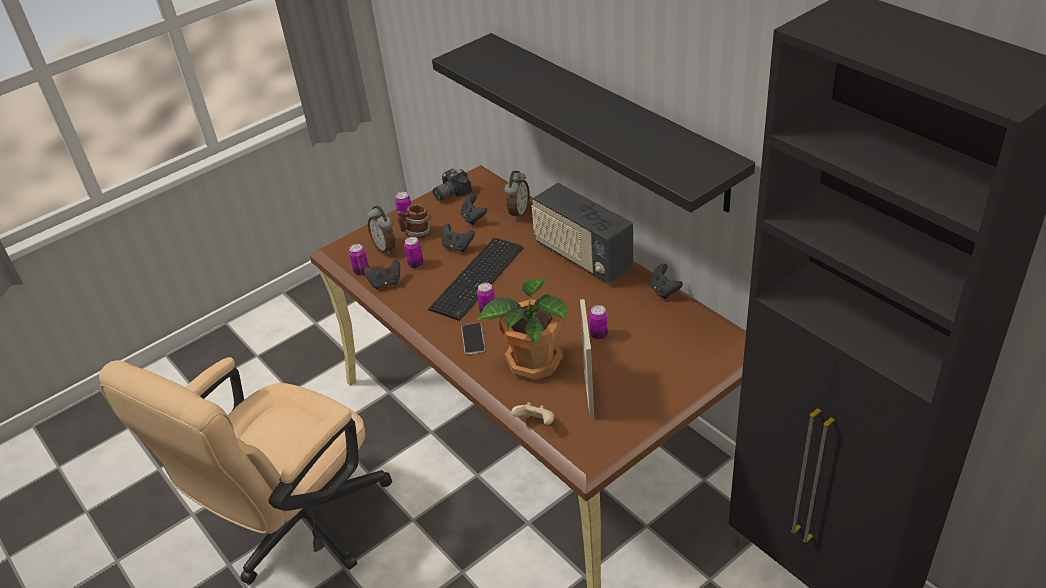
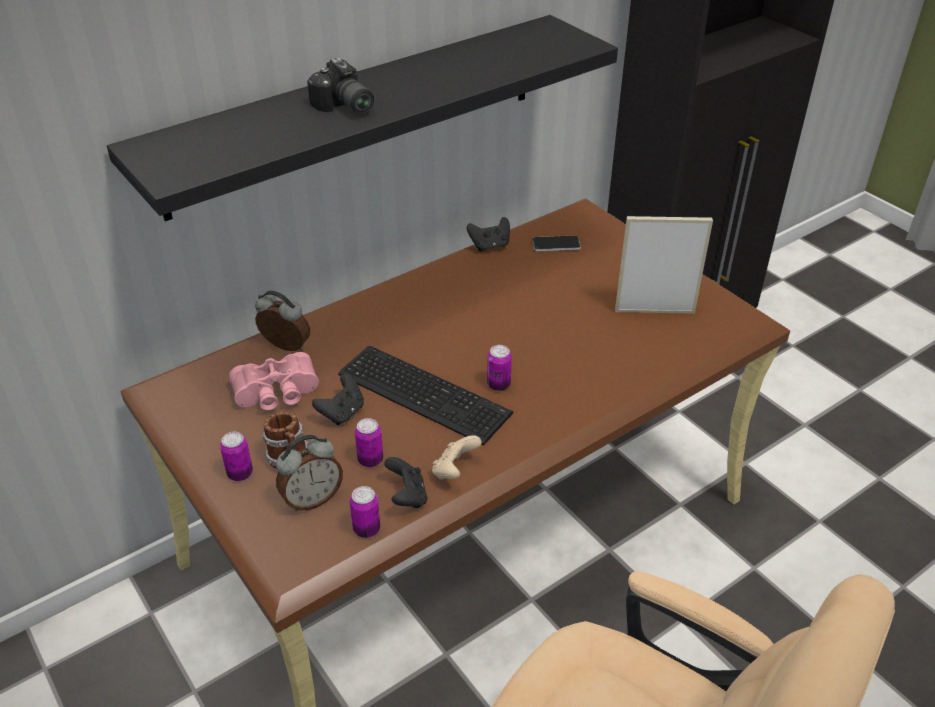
camera: 90 degrees left, 0 degrees up
camera [433,169,472,201] -> camera moved to [307,58,374,114]
black game controller [460,194,487,225] -> pink binoculars [229,352,319,410]
phone [461,323,485,355] -> phone moved to [532,236,581,252]
potted plant [477,278,568,381] -> none
beige game controller [511,402,554,425] -> beige game controller moved to [432,435,482,480]
radio [531,183,634,284] -> none
can [589,305,608,340] -> none

